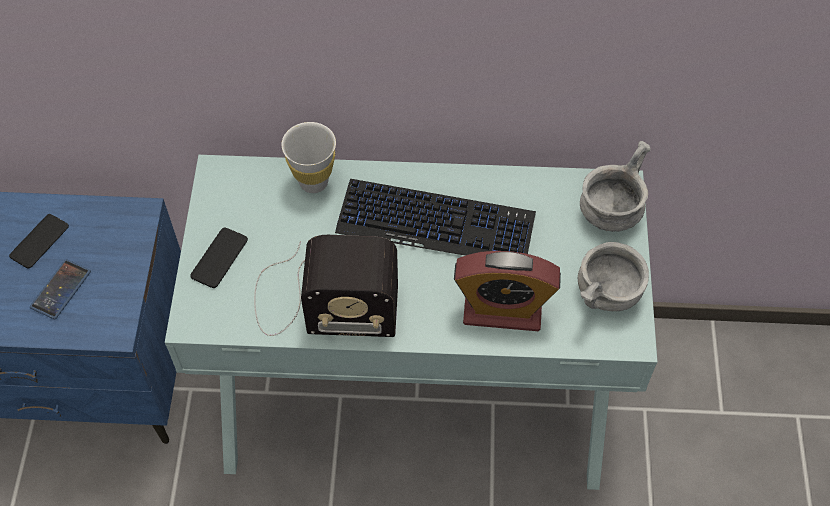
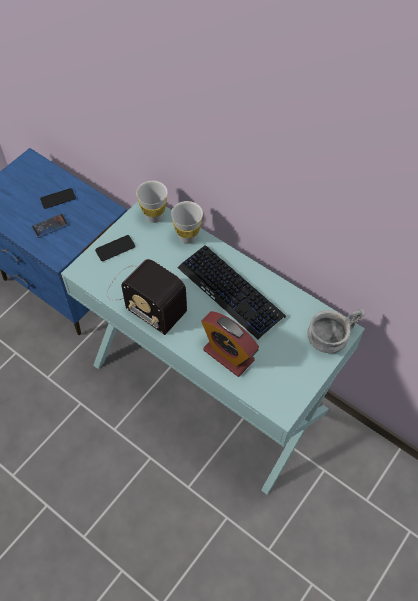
camera: 35 degrees right, 0 degrees up
grey bowl [578,242,649,311] -> none
none -> white cup [136,181,168,223]

